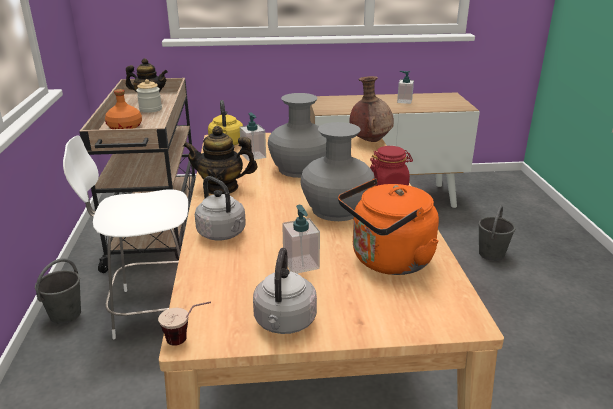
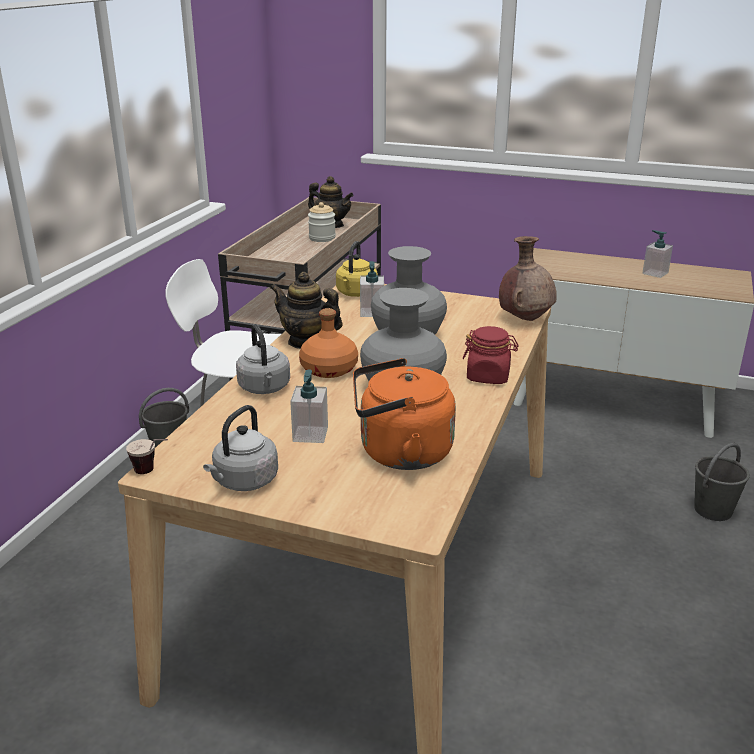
camera: 25 degrees right, 0 degrees up
orange bottle [105,89,142,129] -> orange bottle moved to [299,308,358,378]

